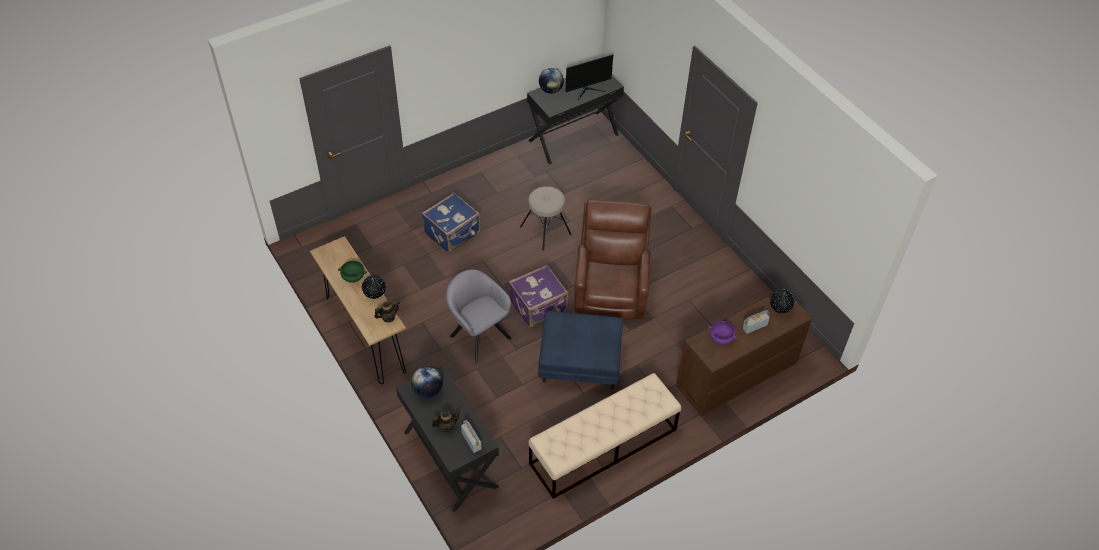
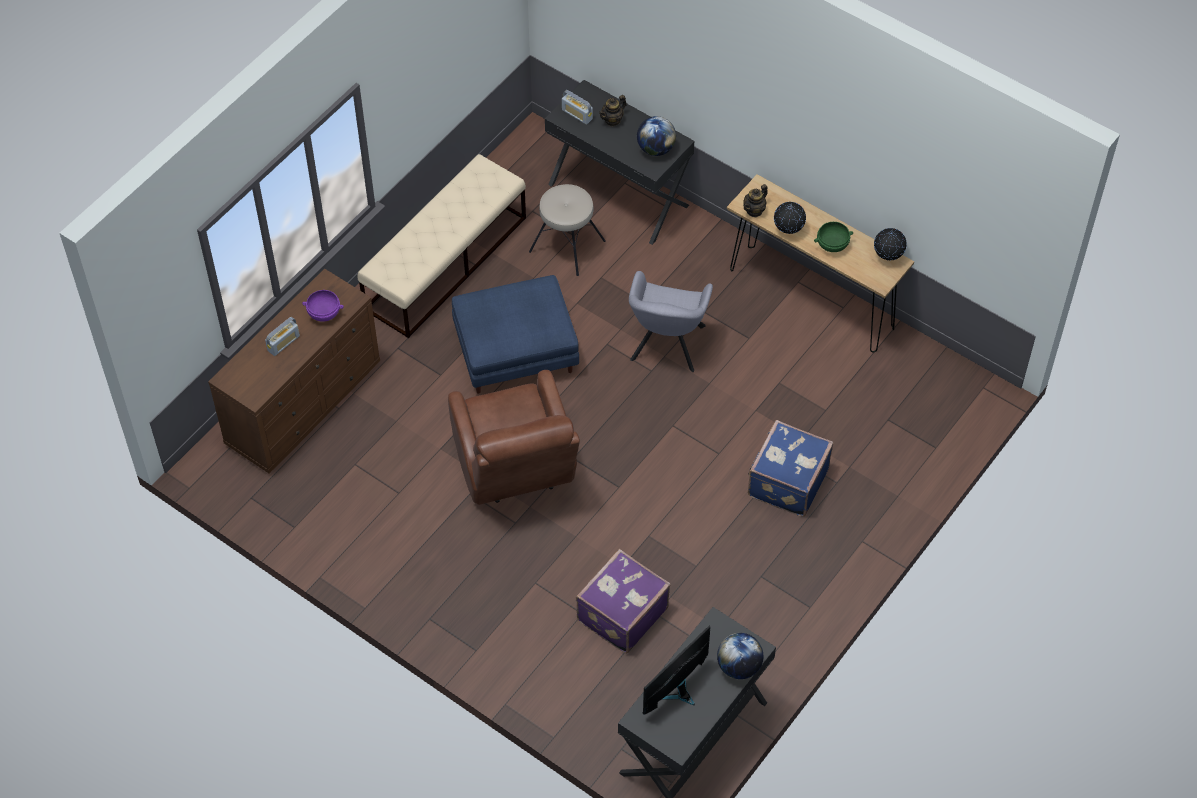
camera: 160 degrees right, 5 degrees up
grey armchair [446,270,512,363] -> grey armchair turned 75 degrees clockwise [629,271,713,372]
purple suitcase [509,265,568,328] -> purple suitcase moved to [576,549,670,654]
beige stool [520,186,572,250] -> beige stool moved to [529,184,606,276]
globe [770,290,795,313] -> globe moved to [874,228,907,260]

